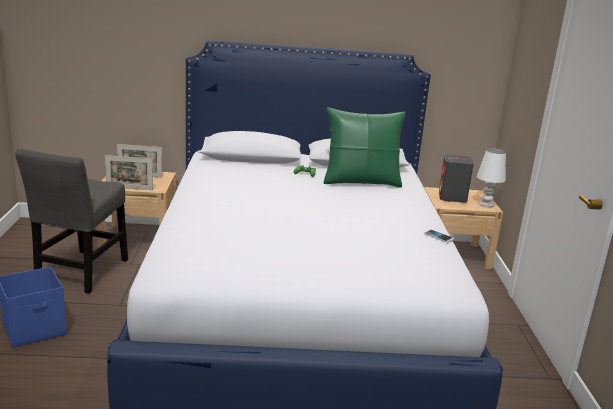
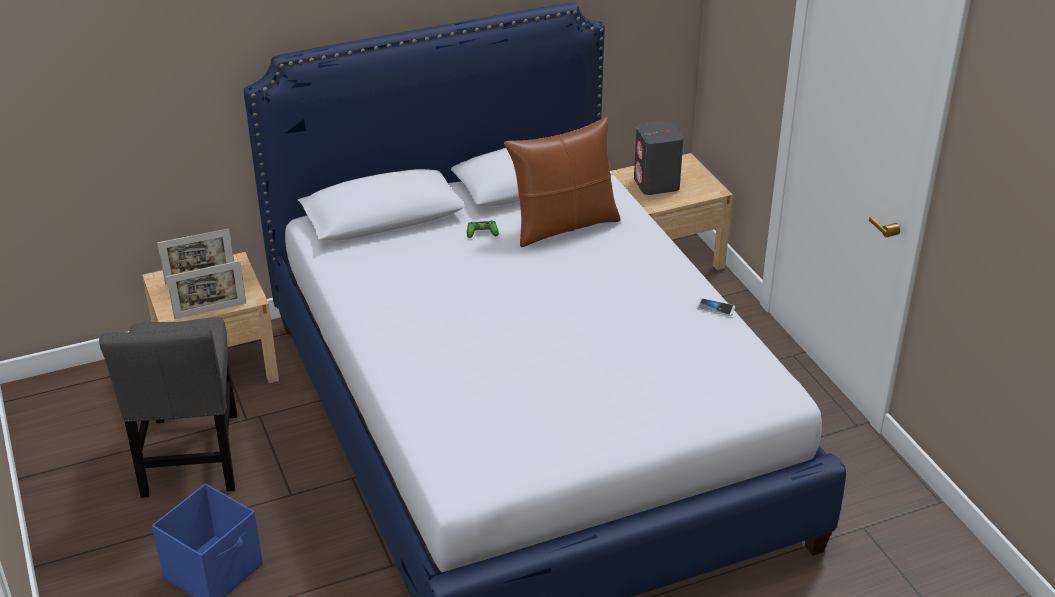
camera: 20 degrees left, 15 degrees up
green pillow [323,108,406,187] -> brown pillow [504,117,621,247]
white table lamp [477,148,506,207] -> none

